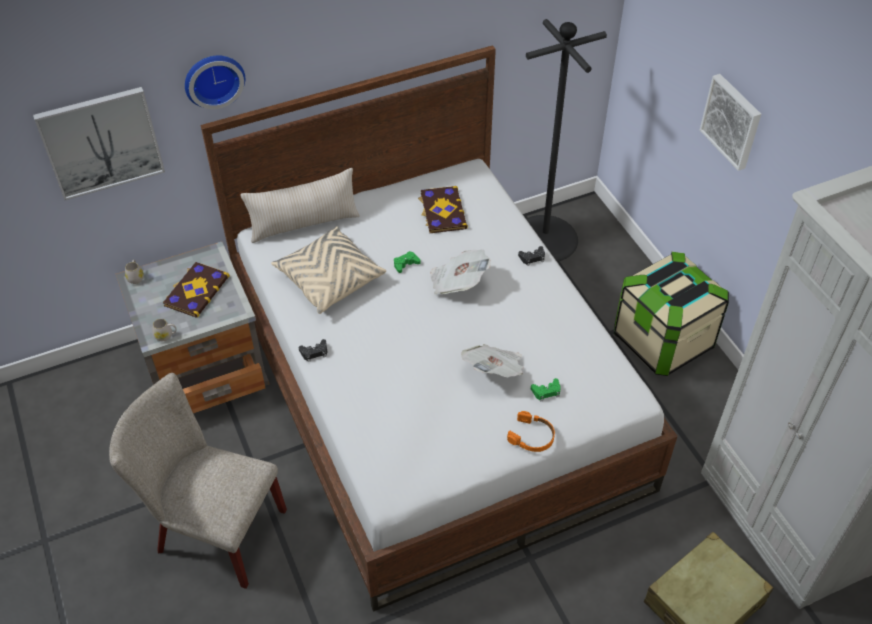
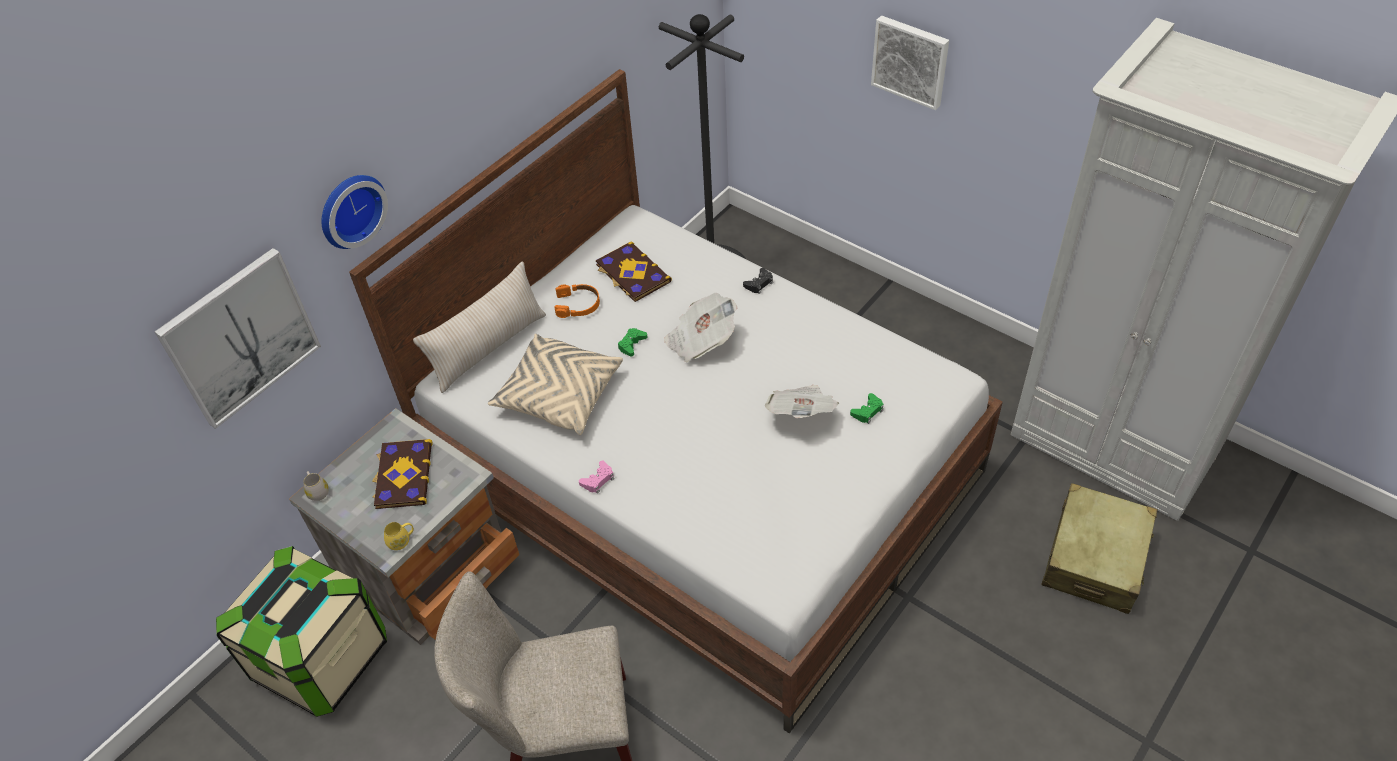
camera: 25 degrees left, 0 degrees up
white mug [152,319,177,341] -> yellow mug [384,522,414,550]
black game controller [299,339,327,362] -> pink game controller [579,461,614,494]
orange headphones [507,411,555,452] -> orange headphones moved to [554,284,600,318]
storage box [614,252,729,376] -> storage box moved to [216,546,387,717]

